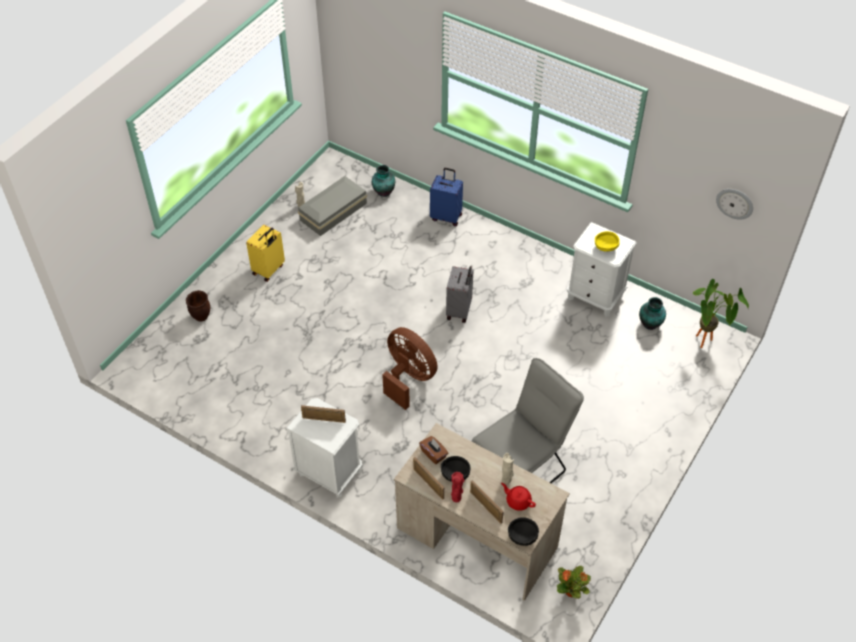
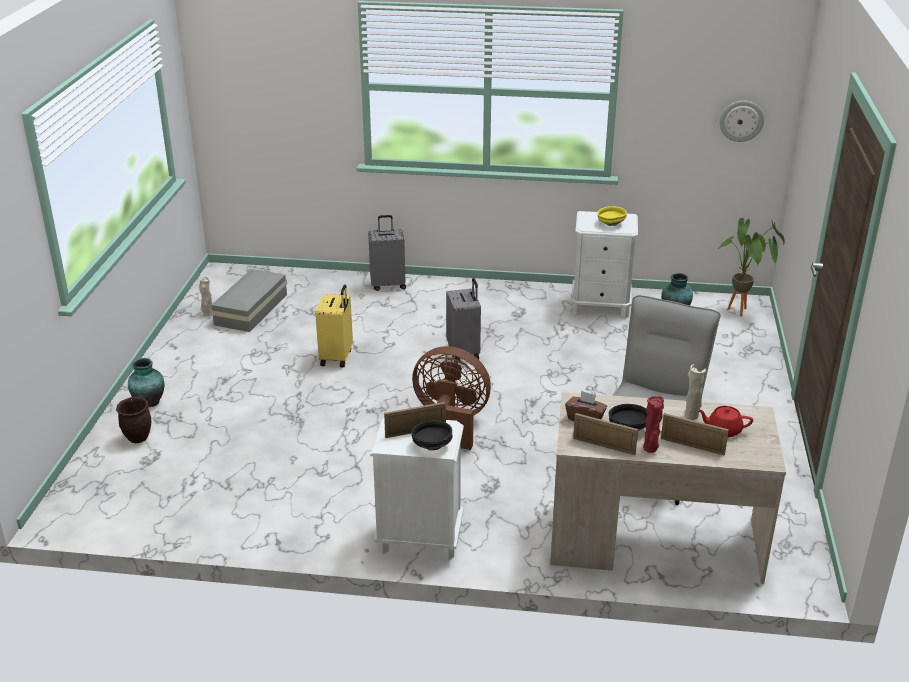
camera: 25 degrees left, 20 degrees down
yellow suitcase [246,225,285,282] -> yellow suitcase moved to [315,285,353,368]
vase [372,165,395,197] -> vase moved to [128,358,164,407]
blue suitcase [430,168,463,226] -> grey suitcase [368,215,406,291]
black bowl [508,517,539,546] -> black bowl moved to [411,421,453,450]
potted plant [557,566,591,599] -> none

